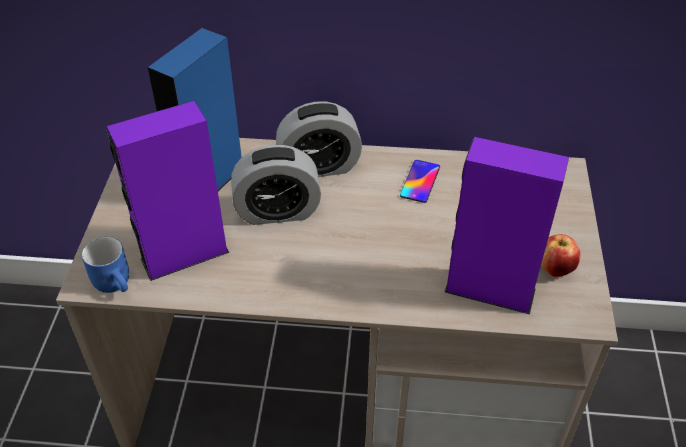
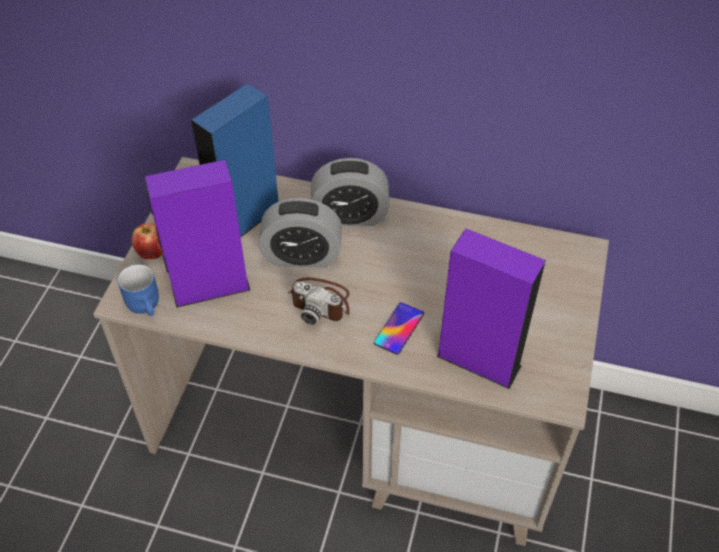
camera: 10 degrees right, 5 degrees up
phone [400,160,440,203] -> phone moved to [374,302,424,355]
apple [541,234,581,277] -> apple moved to [132,223,163,259]
none -> camera [288,278,349,325]

